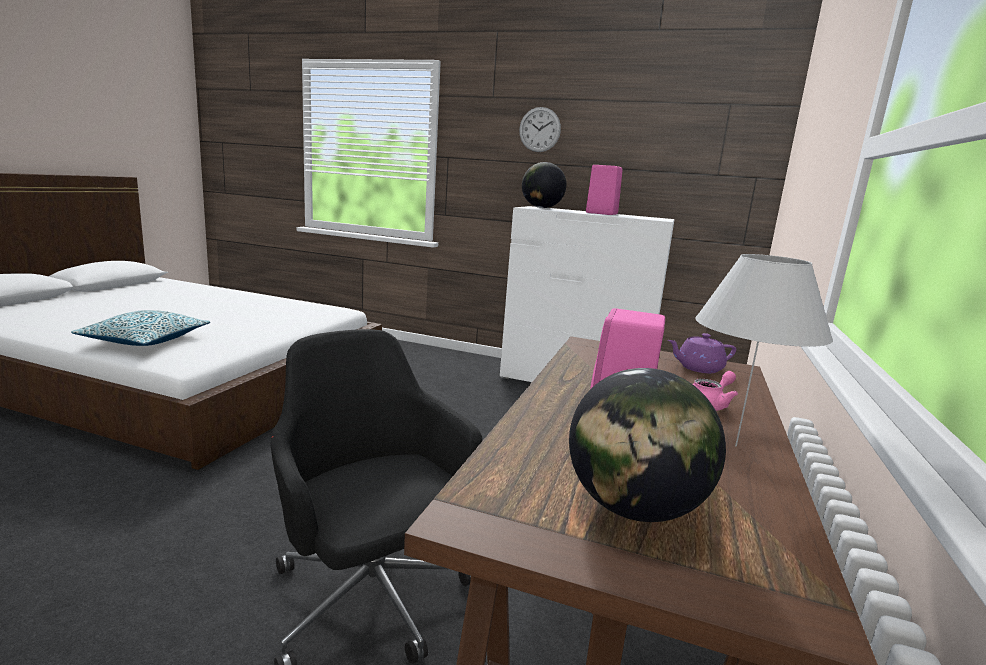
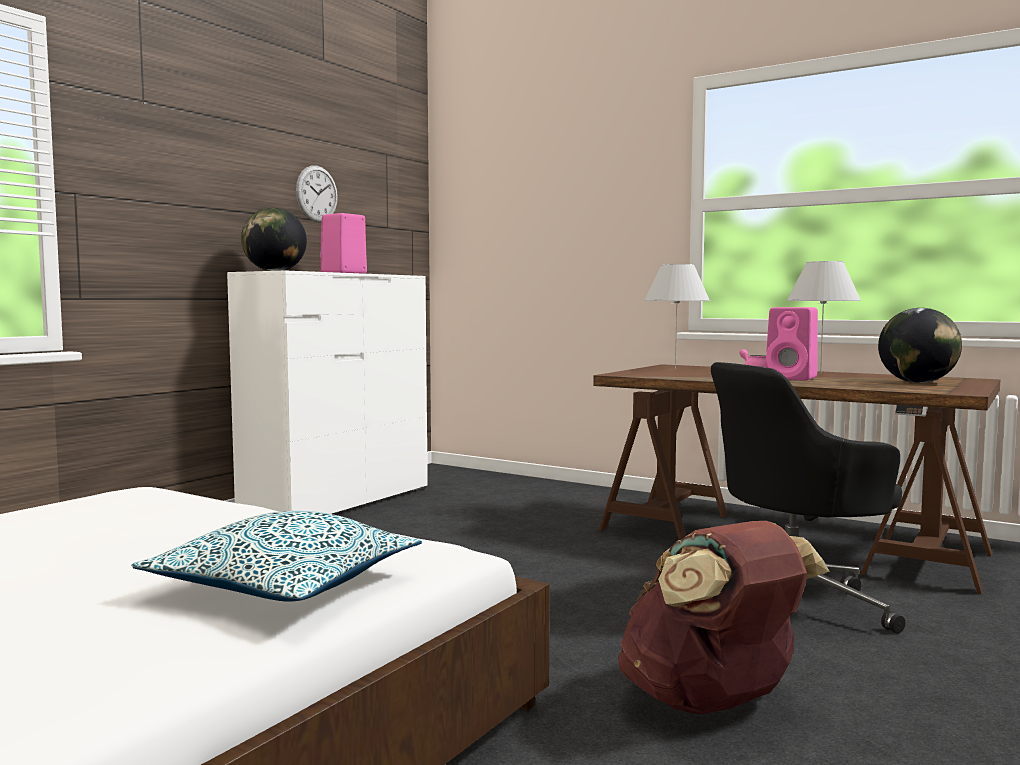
camera: 75 degrees left, 10 degrees down
wall clock [519,107,561,152] -> wall clock moved to [296,166,338,222]
purple teapot [668,333,736,373] -> white table lamp [644,264,710,369]
none -> brown backpack [618,521,830,714]

